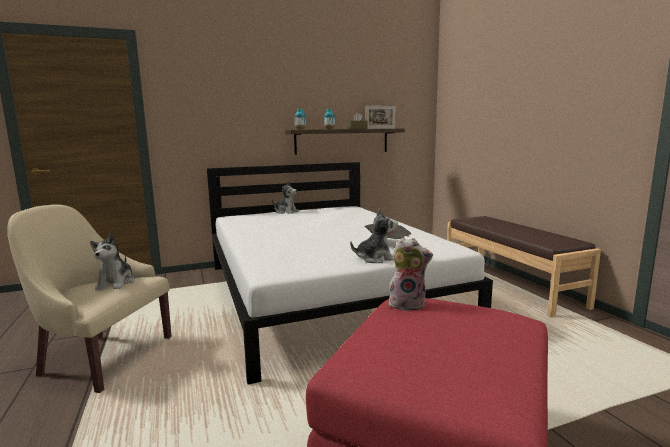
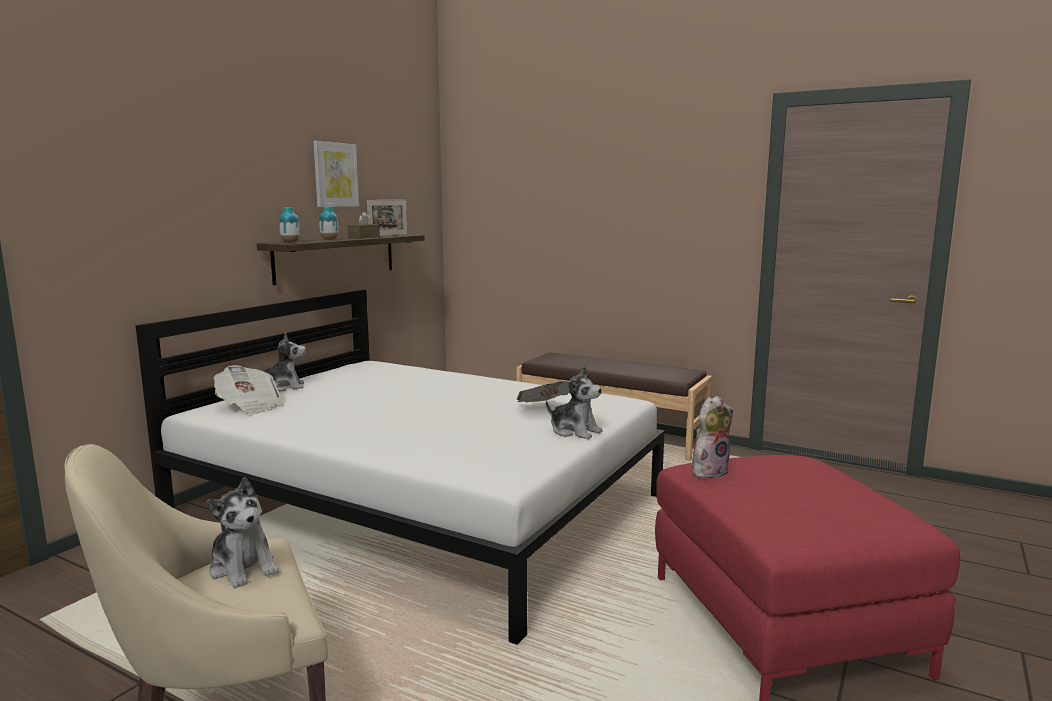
camera: 40 degrees left, 0 degrees up
plush toy [350,208,398,263] -> plush toy turned 90 degrees clockwise [546,366,603,439]
none -> newspaper [214,365,281,415]
none -> picture [313,141,359,207]

